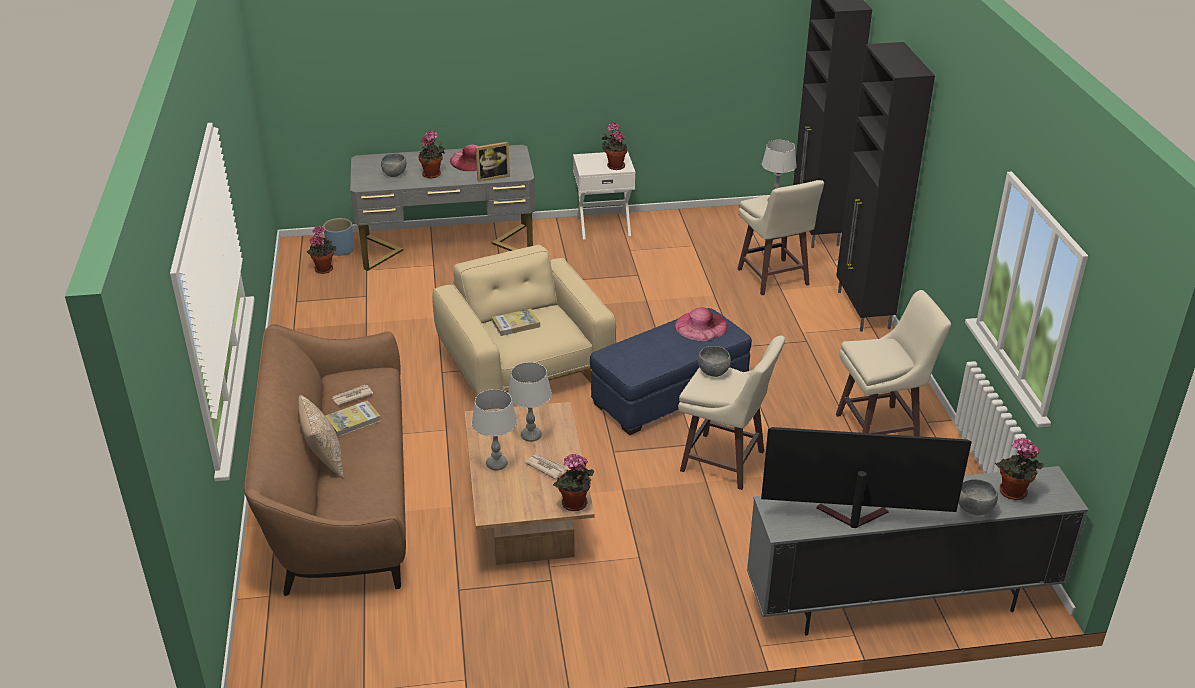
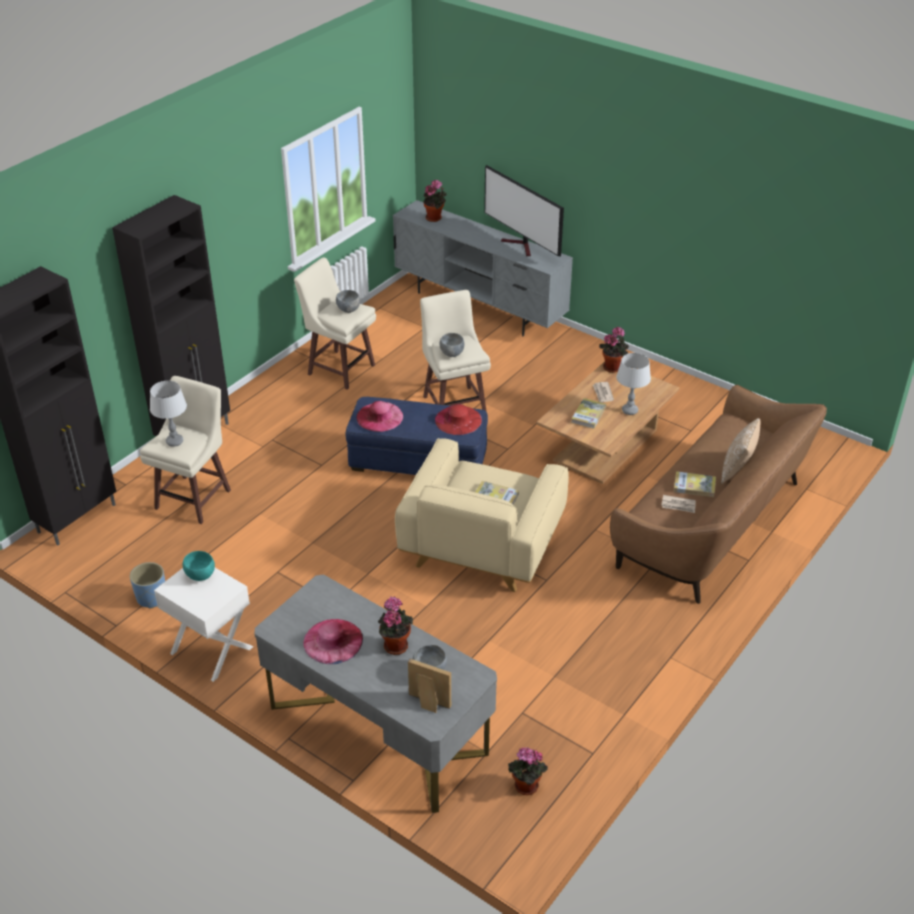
camera: 135 degrees left, 5 degrees up
blue planter [323,218,354,256] -> blue planter moved to [130,562,165,609]
picture frame [475,142,510,182] -> picture frame moved to [408,659,451,713]
grey table lamp [508,362,552,442] -> book [571,398,606,429]
potted plant [602,122,628,170] -> turquoise bowl [183,551,215,581]
grey bowl [958,479,998,516] -> grey bowl moved to [336,290,360,313]
none -> red hat [435,404,482,435]

